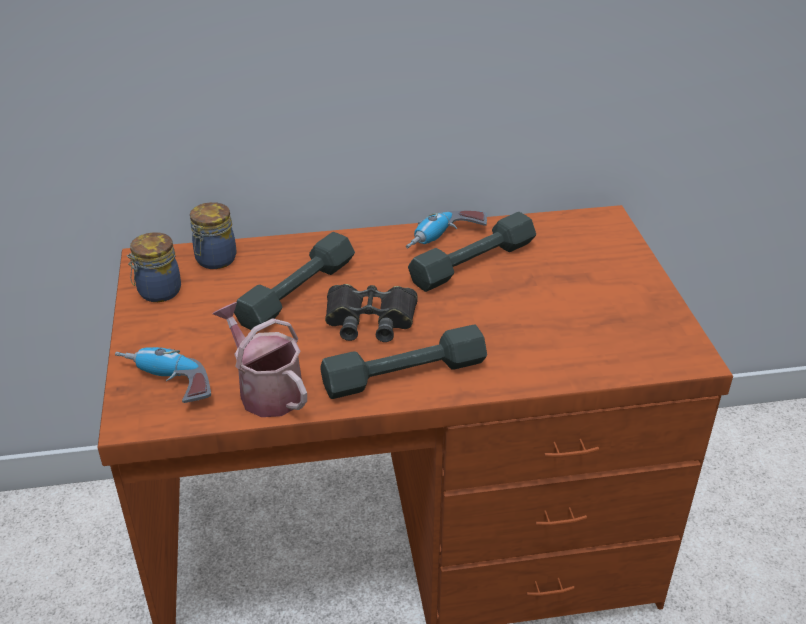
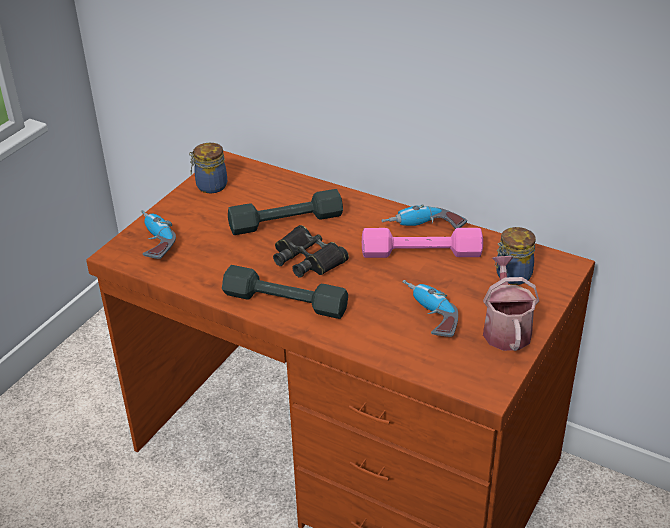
camera: 40 degrees right, 0 degrees up
jar [190,202,237,269] -> jar moved to [495,227,536,285]
watering can [213,302,307,417] -> watering can moved to [483,256,539,351]
grey dumbbell [408,212,536,292] -> pink dumbbell [362,228,483,258]
none -> power drill [403,280,458,337]

